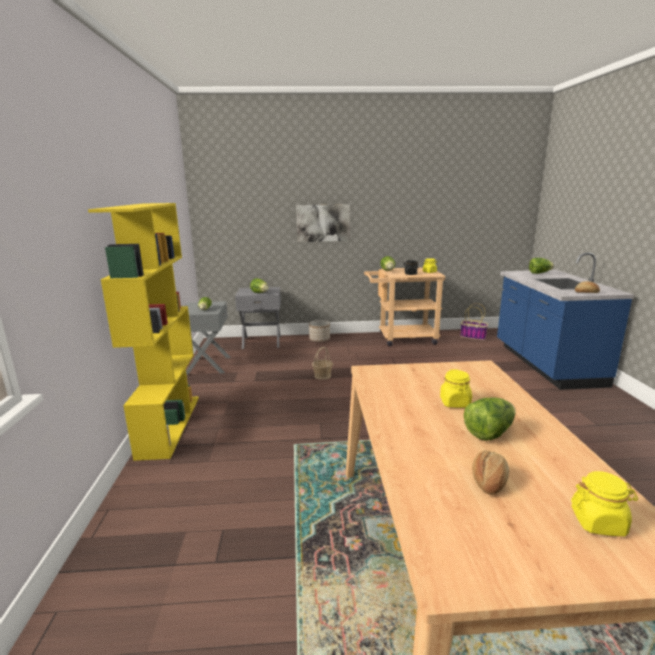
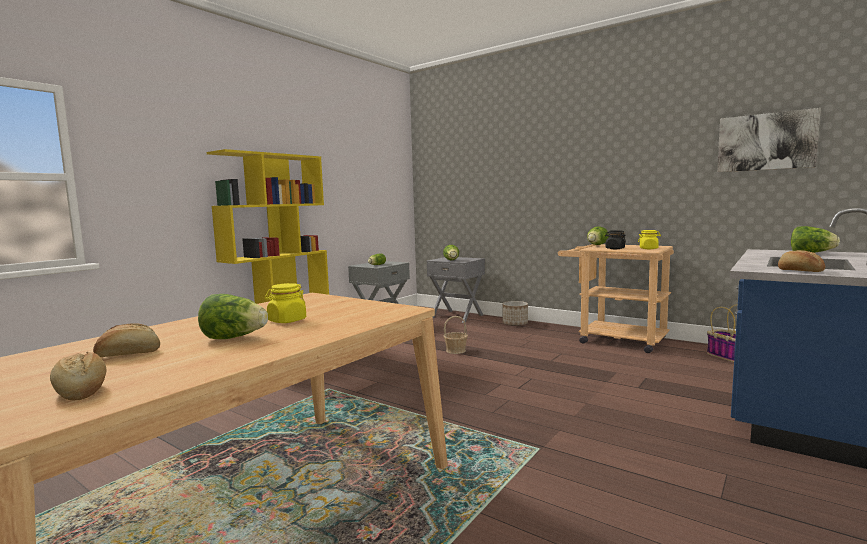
camera: 40 degrees right, 10 degrees down
picture [296,204,350,242] -> picture moved to [717,108,821,172]
yellow jar [571,471,638,537] -> bread [50,352,107,401]

